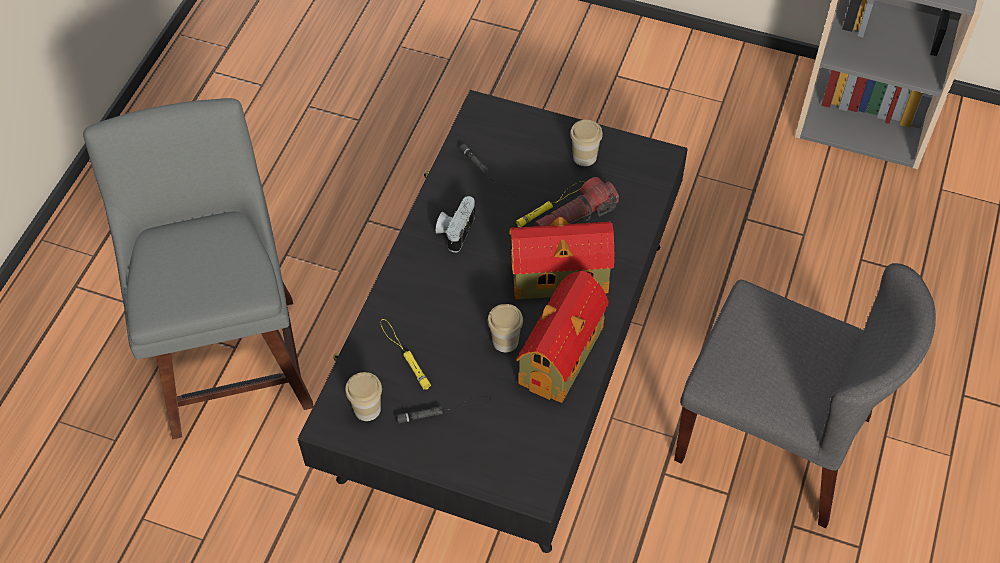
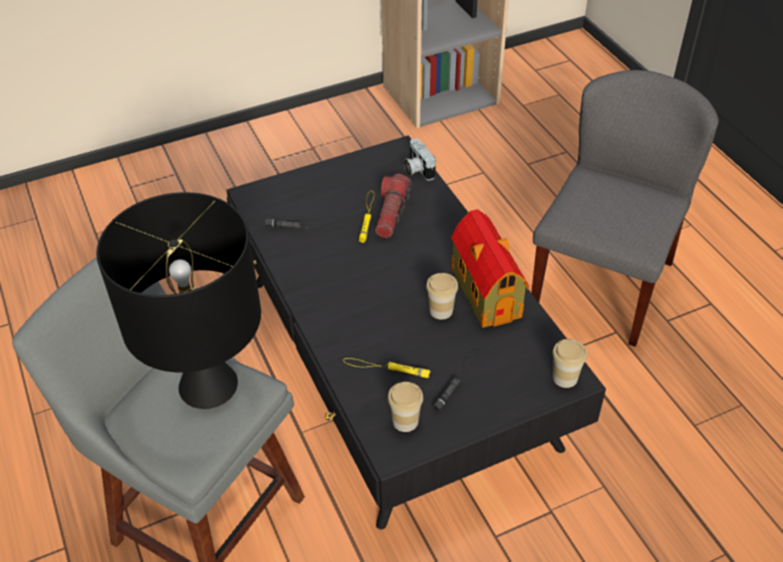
camera: 45 degrees left, 10 degrees down
camera [436,196,475,252] -> camera moved to [403,138,436,181]
toy house [509,217,615,299] -> none
cup [570,120,603,166] -> cup moved to [553,339,587,388]
grey chair [674,263,936,528] -> grey chair turned 45 degrees counterclockwise [531,70,718,347]
none -> black table lamp [97,192,261,409]

